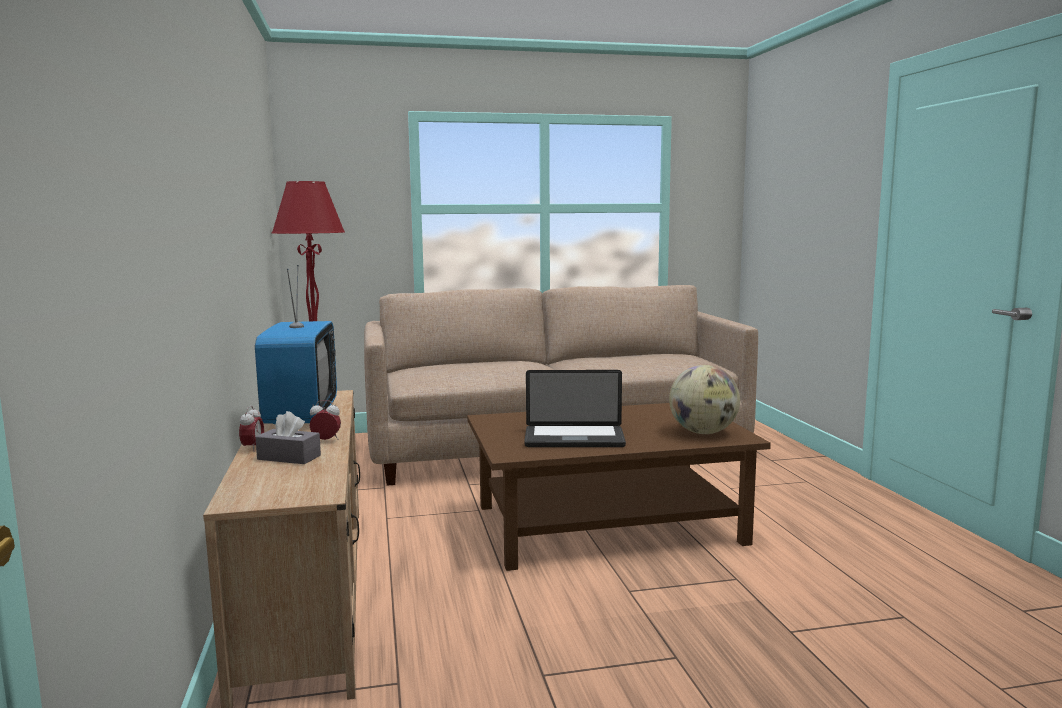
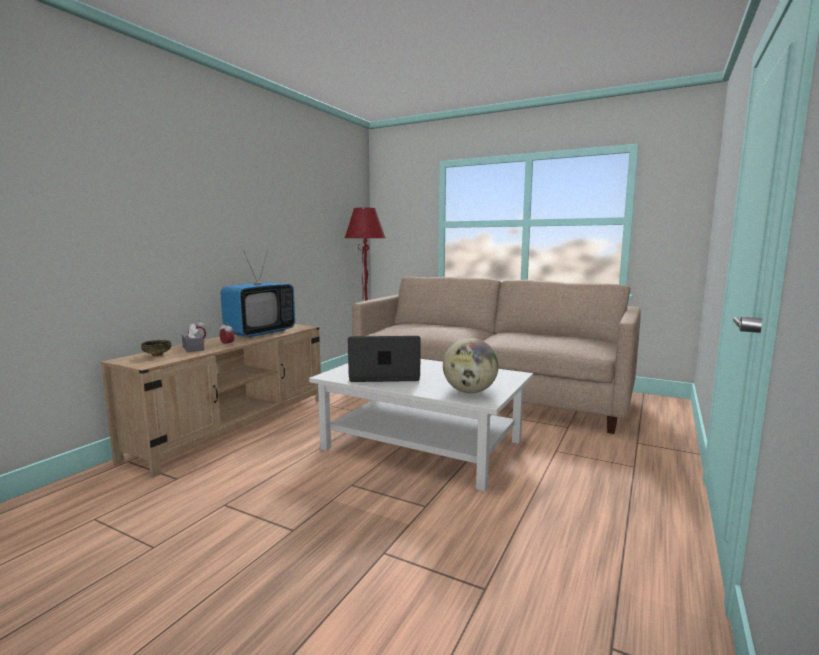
camera: 40 degrees right, 0 degrees up
brown coffee table [467,403,771,571] -> white coffee table [309,359,533,491]
laptop [524,370,626,447] -> laptop turned 135 degrees clockwise [348,336,420,382]
none -> bowl [141,340,171,356]

